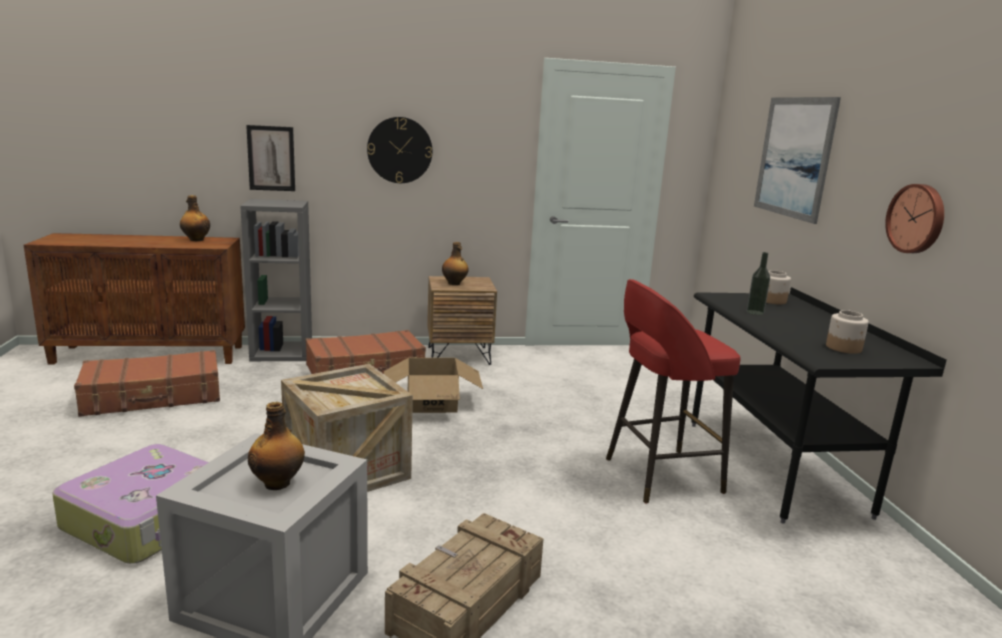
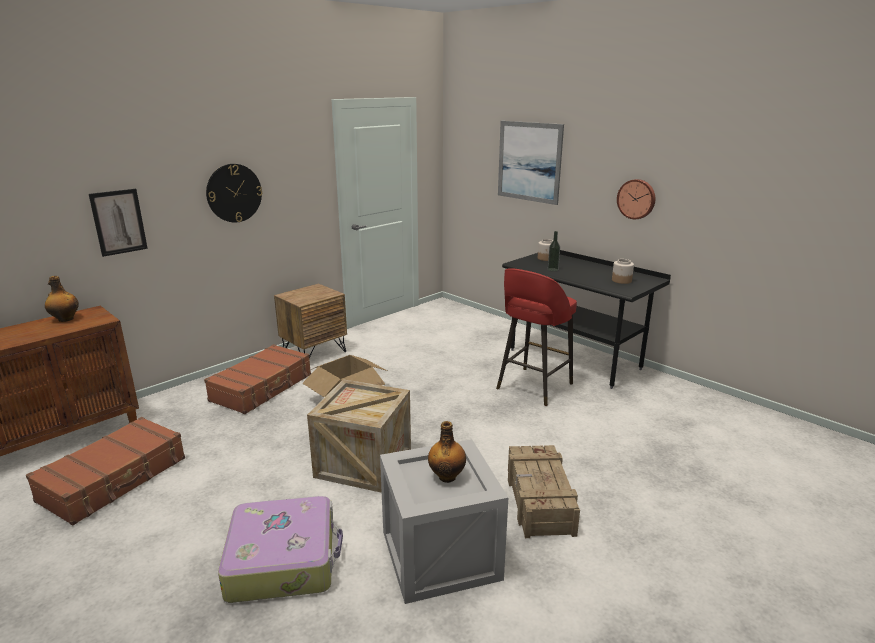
camera: 35 degrees left, 5 degrees up
grey bookcase [240,199,312,361] -> none
bottle [442,242,469,285] -> none

